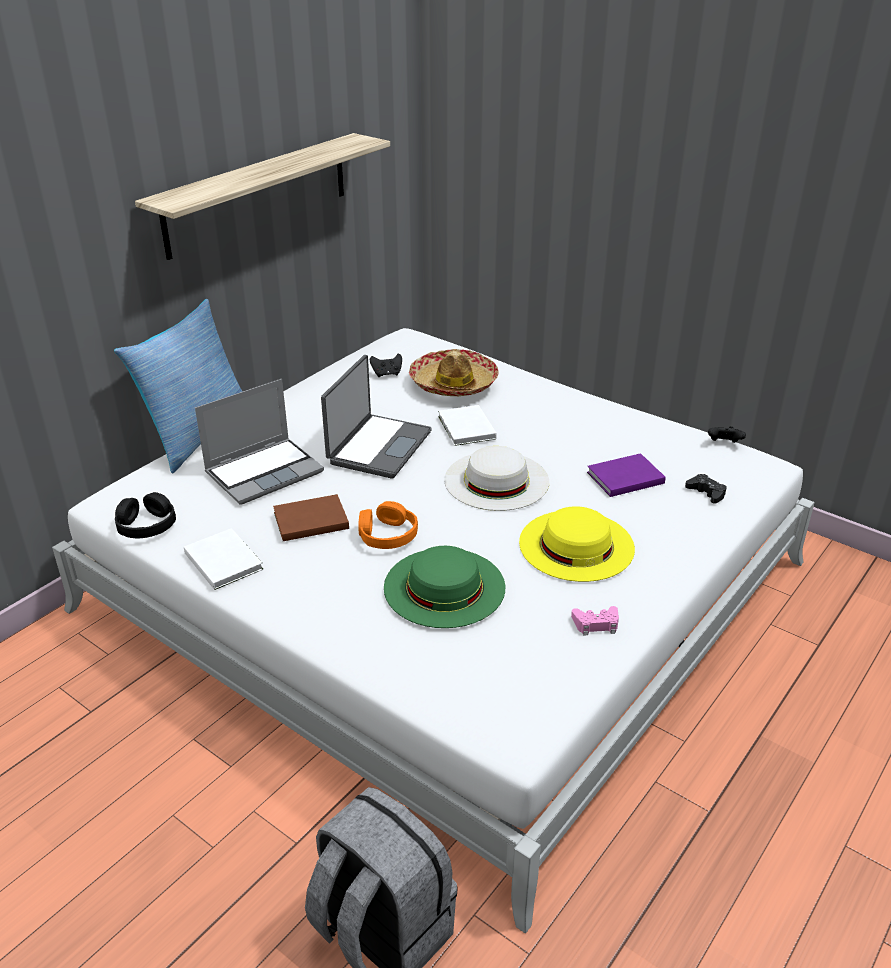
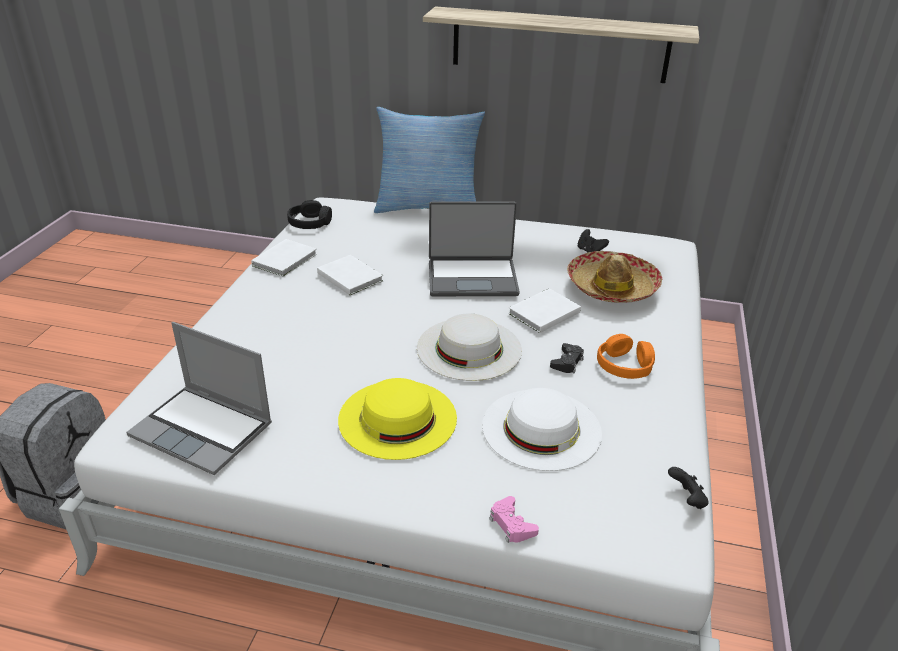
camera: 65 degrees right, 0 degrees up
laptop [195,379,324,505] -> laptop moved to [126,322,272,475]
brown book [273,494,349,541] -> white book [317,255,383,295]
orange headphones [358,501,418,549] -> orange headphones moved to [597,334,655,379]
green hat [384,546,505,628] -> none
pink game controller [571,606,619,636] -> pink game controller moved to [489,496,539,543]
purple book [587,453,666,497] -> white hat [482,388,602,471]
black game controller [685,474,727,503] -> black game controller moved to [550,343,584,373]

